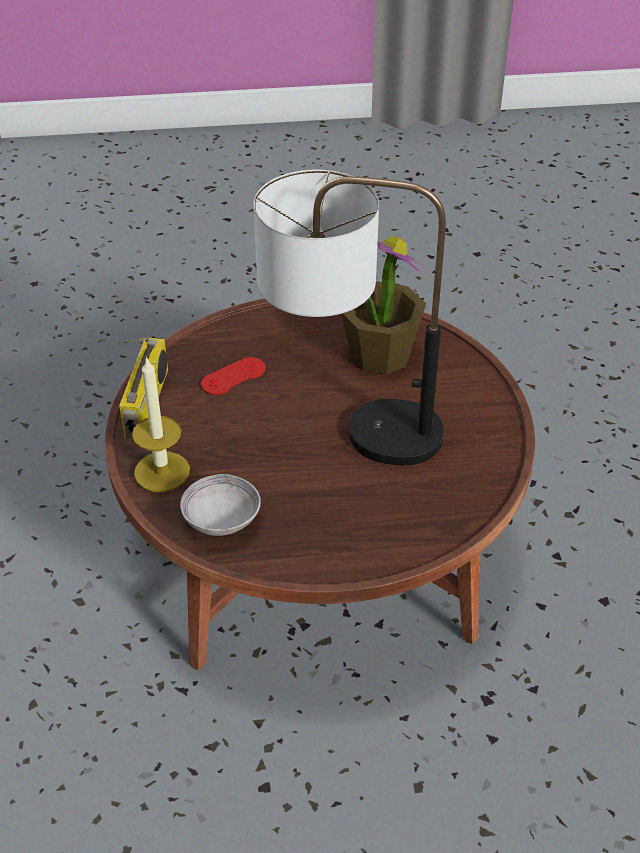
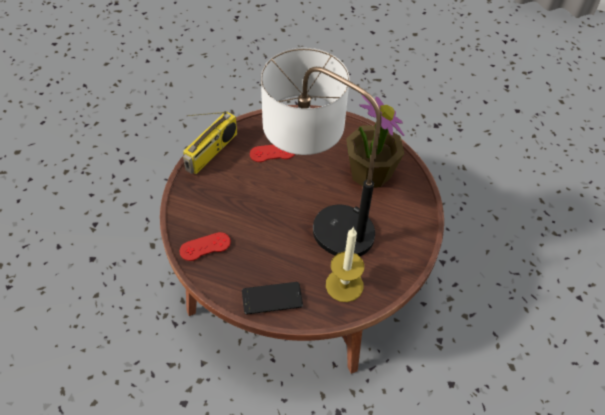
camera: 25 degrees right, 10 degrees up
candle [132,357,190,492] -> candle moved to [326,226,364,302]
grey bowl [180,474,261,536] -> red game controller [179,232,231,261]
none -> phone [242,282,303,314]

